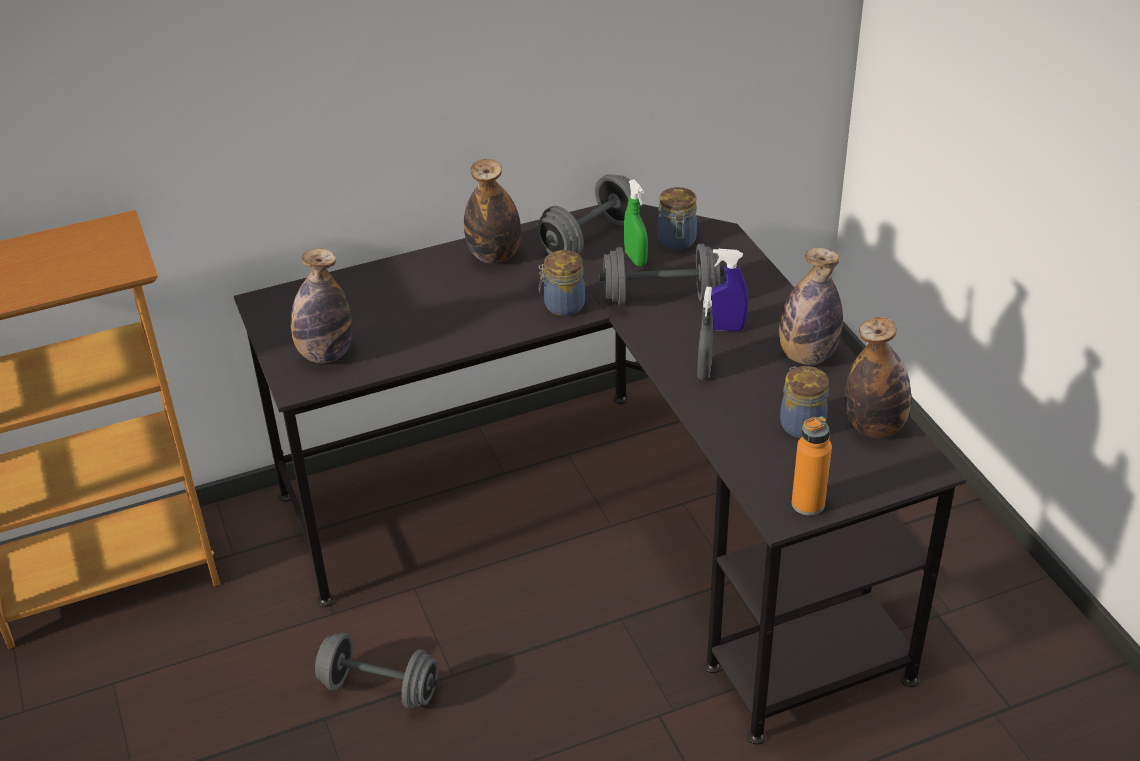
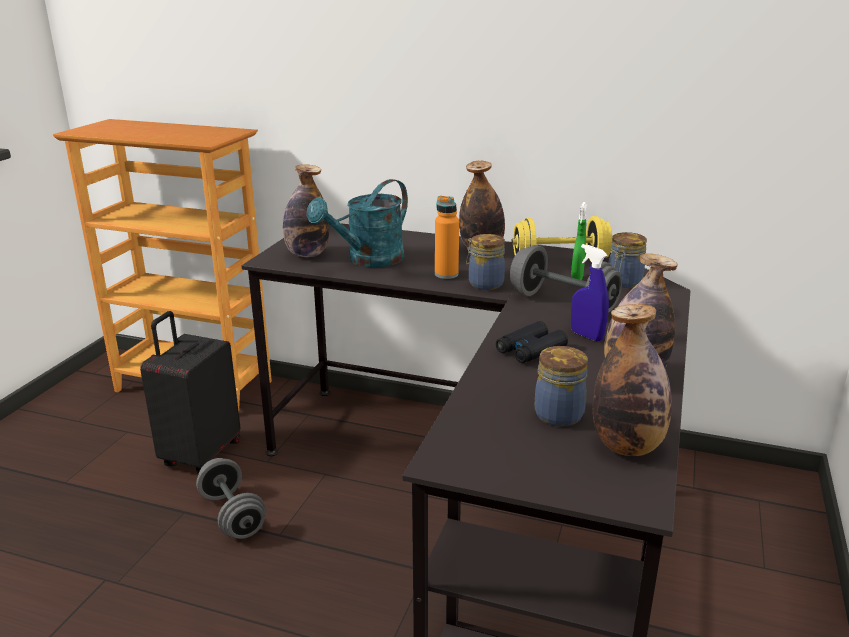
camera: 40 degrees right, 15 degrees down
grey dumbbell [537,174,641,254] -> yellow dumbbell [512,216,612,263]
grey spray bottle [697,287,713,380] -> black binoculars [496,321,568,363]
orange bottle [792,416,832,516] -> orange bottle moved to [435,196,459,279]
none -> black suitcase [140,311,241,474]
none -> turquoise watering can [307,179,408,267]

